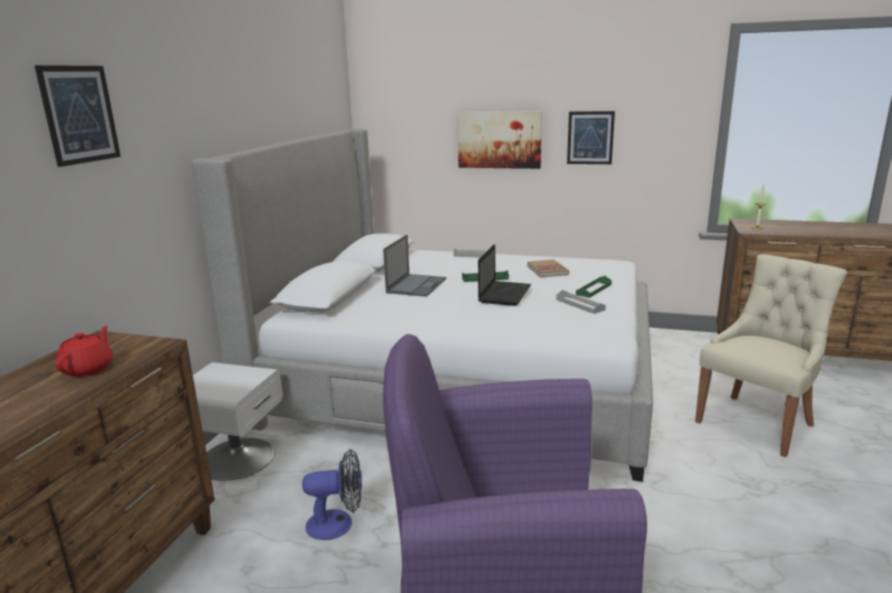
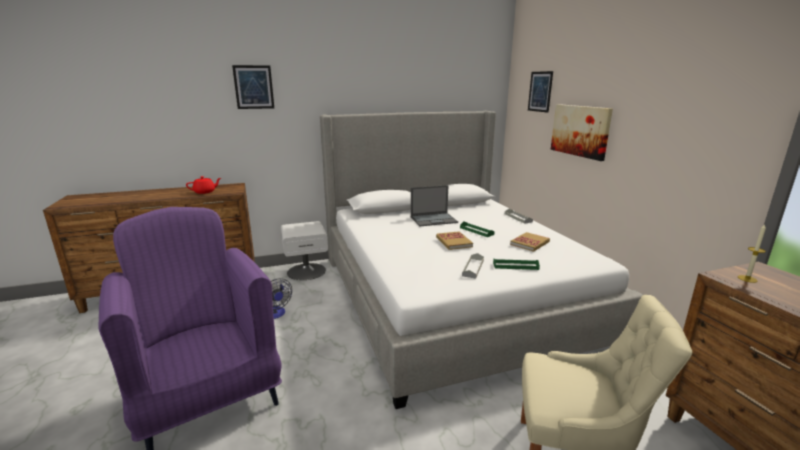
camera: 55 degrees right, 0 degrees up
laptop [478,244,531,306] -> book [436,231,473,250]
picture [567,111,615,164] -> picture moved to [528,71,553,113]

